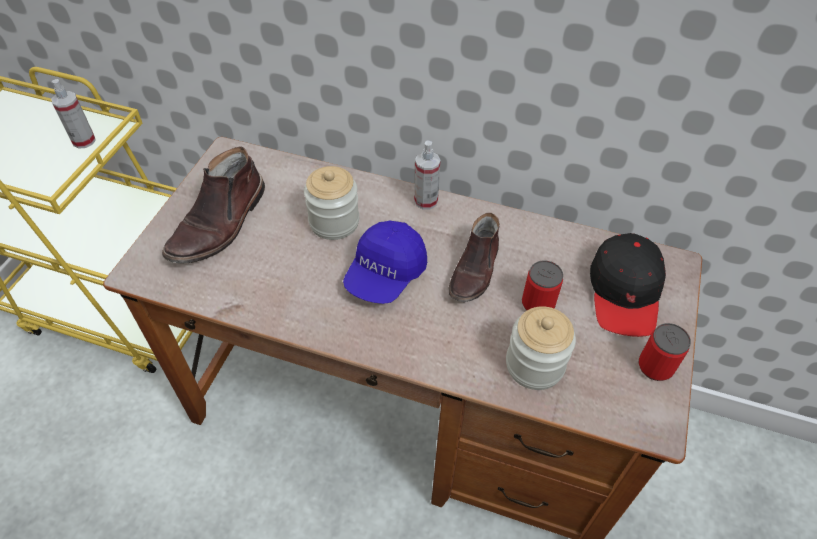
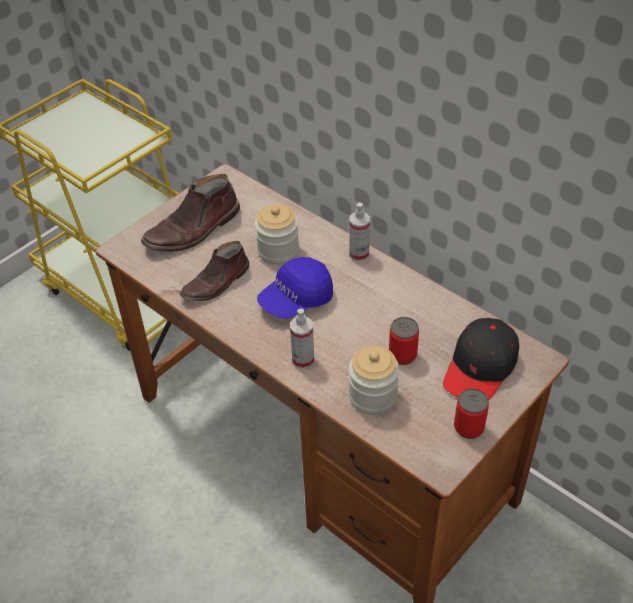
camera: 25 degrees right, 5 degrees down
spray bottle [51,79,96,149] -> spray bottle moved to [290,309,314,369]
brown shoe [448,213,500,302] -> brown shoe moved to [179,241,249,301]

